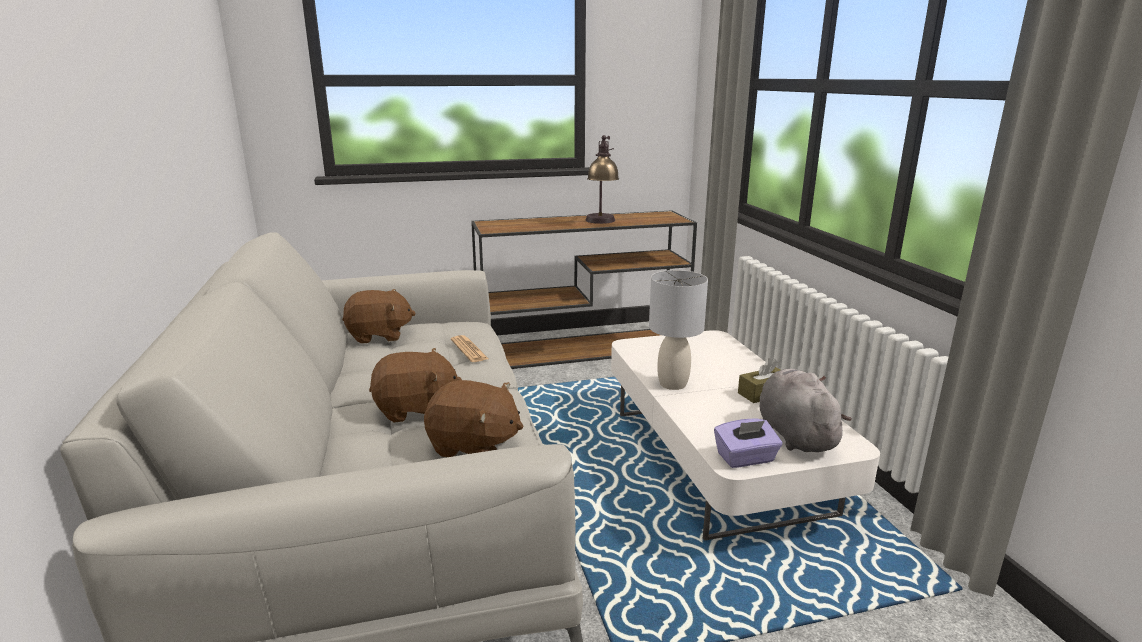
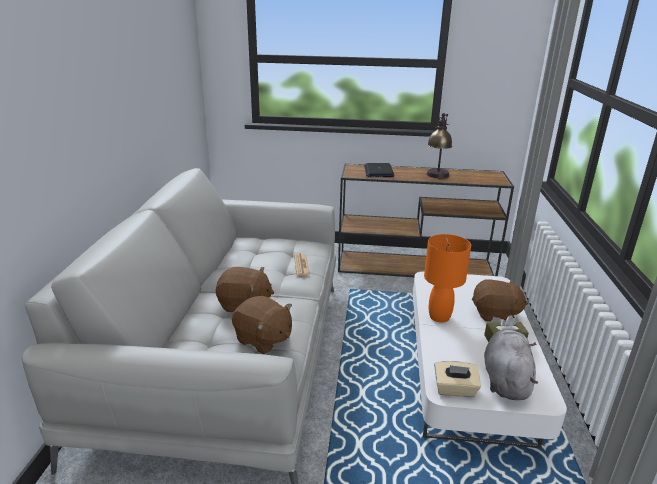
camera: 20 degrees right, 5 degrees up
brown plush toy [342,289,416,344] -> brown plush toy moved to [472,279,528,322]
grey table lamp [649,270,708,390] -> orange table lamp [424,234,471,323]
purple tissue box [714,419,782,468] -> beige tissue box [434,361,481,397]
none -> laptop [364,163,394,177]

